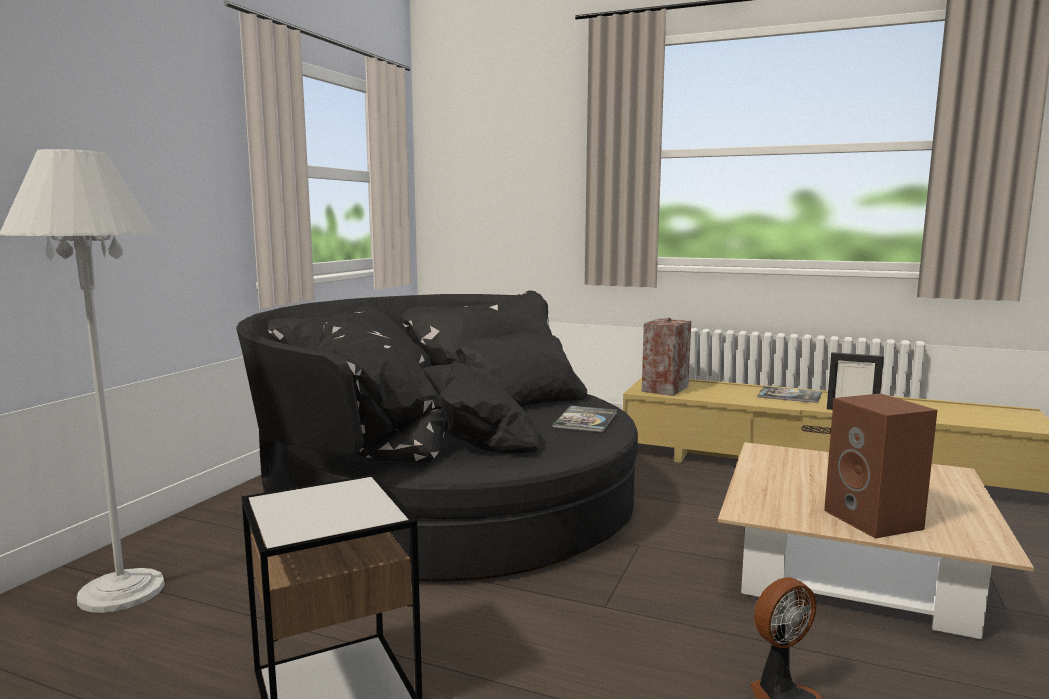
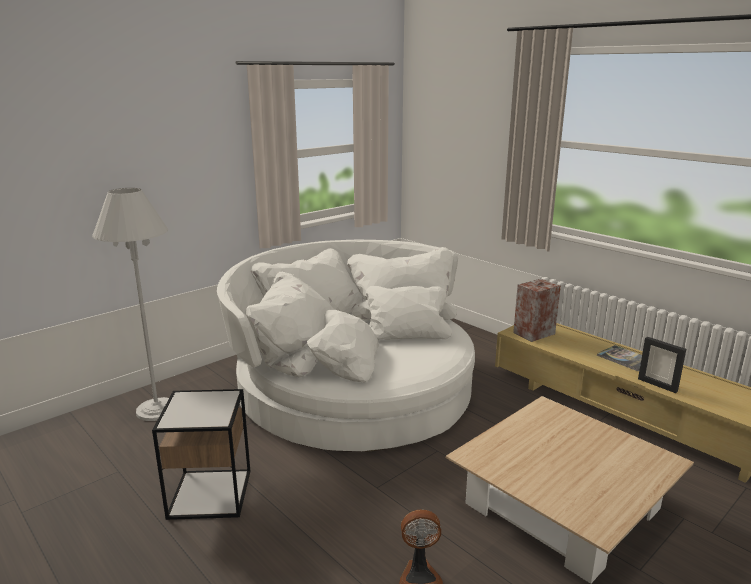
camera: 25 degrees right, 10 degrees up
black sofa [236,290,638,582] -> white sofa [217,239,475,452]
book [553,406,617,433] -> none
brown speaker [824,393,937,539] -> none

